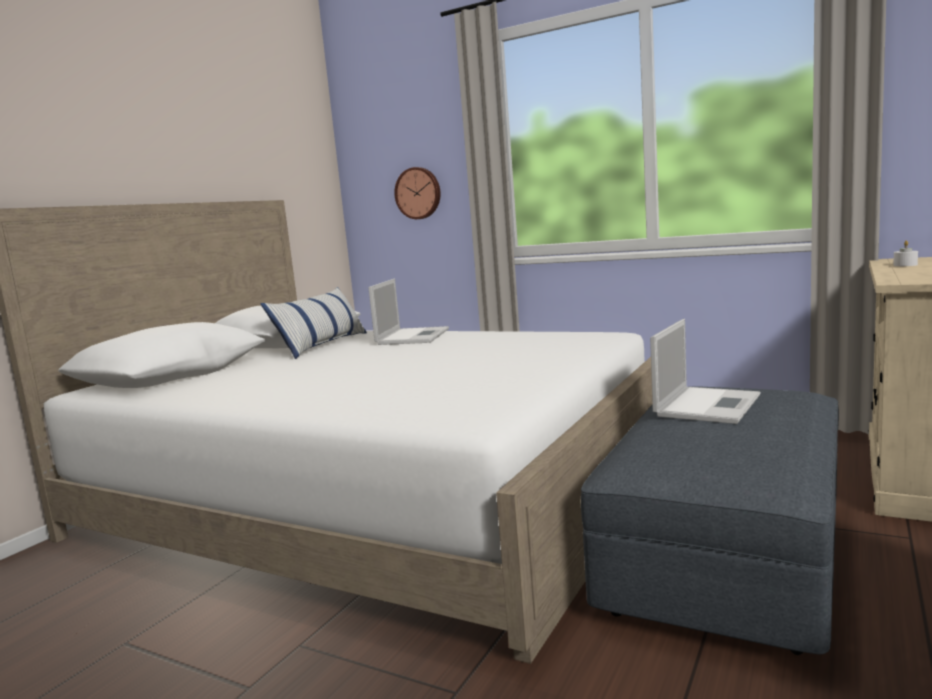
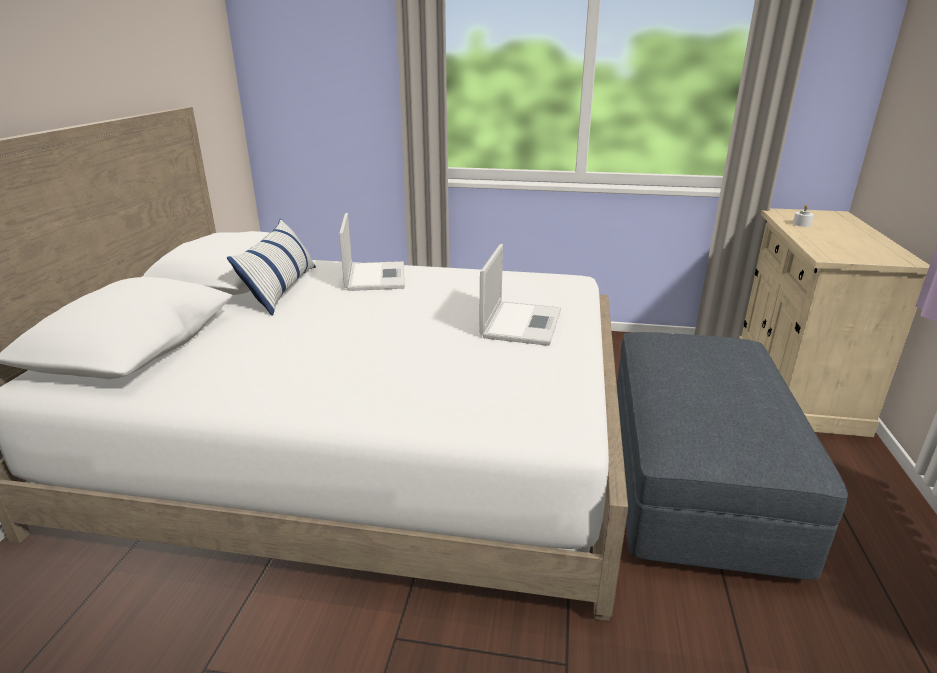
camera: 20 degrees left, 15 degrees up
wall clock [394,167,441,219] -> none
laptop [650,319,761,424] -> laptop moved to [479,244,561,346]

